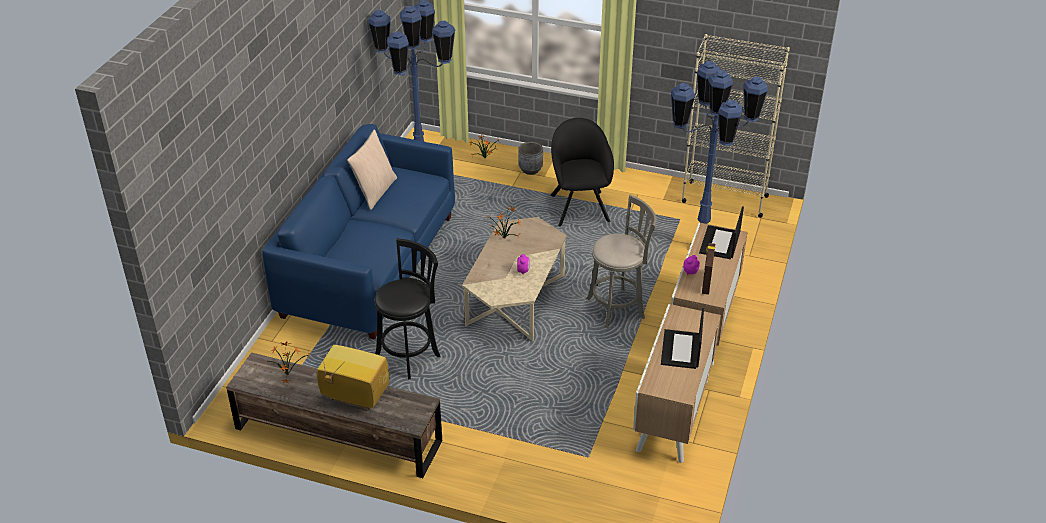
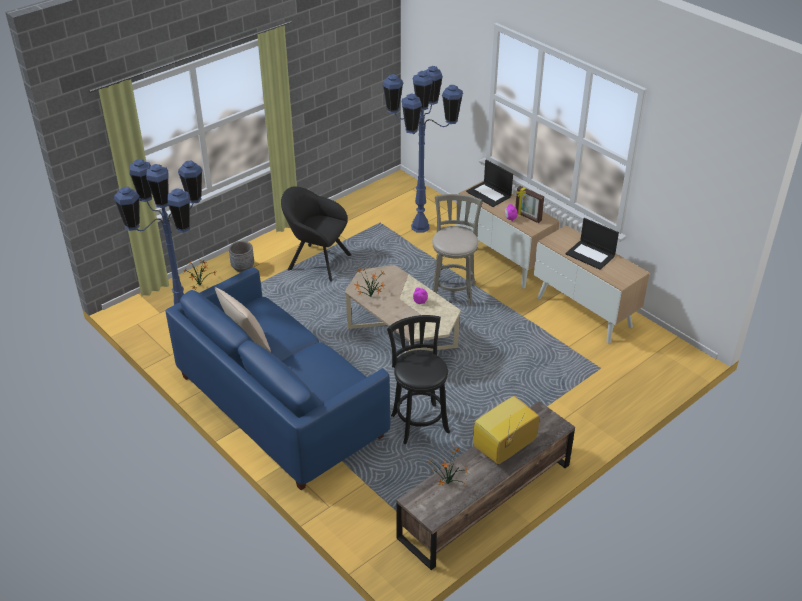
camera: 60 degrees left, 0 degrees up
beige bookcase [682,34,790,218] -> none

